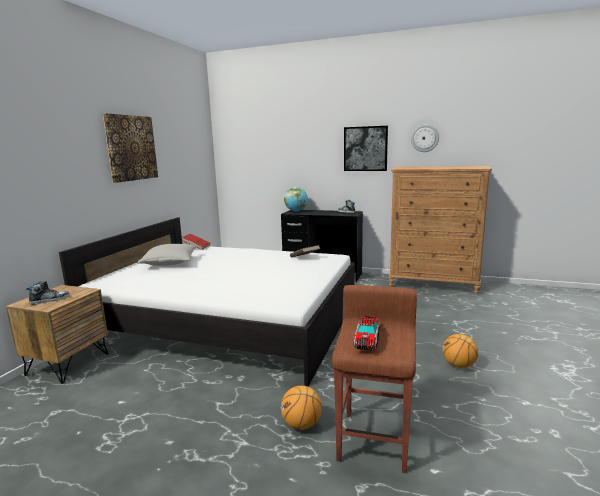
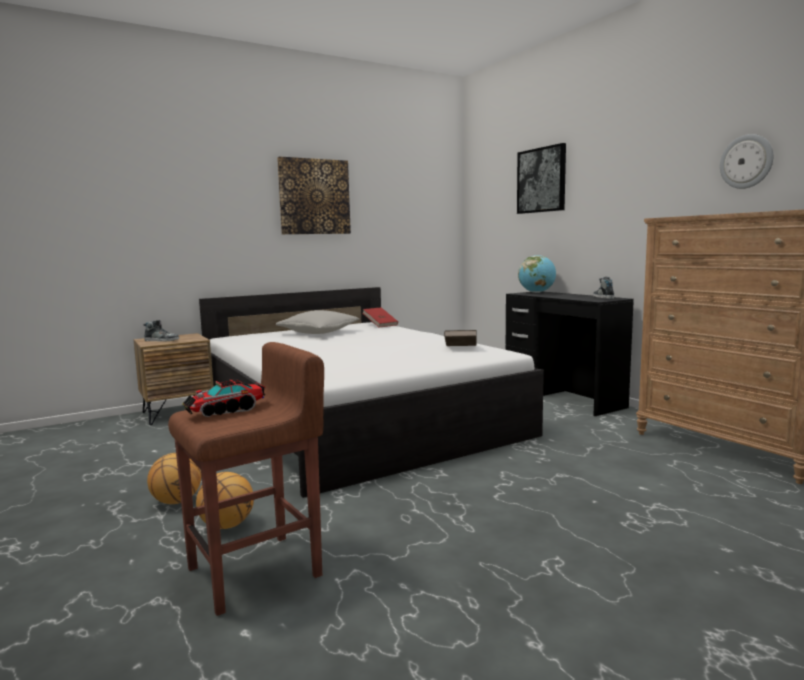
camera: 40 degrees right, 5 degrees down
picture [344,126,388,171] -> picture moved to [517,143,566,214]
basketball [443,334,478,368] -> basketball moved to [147,453,201,504]

